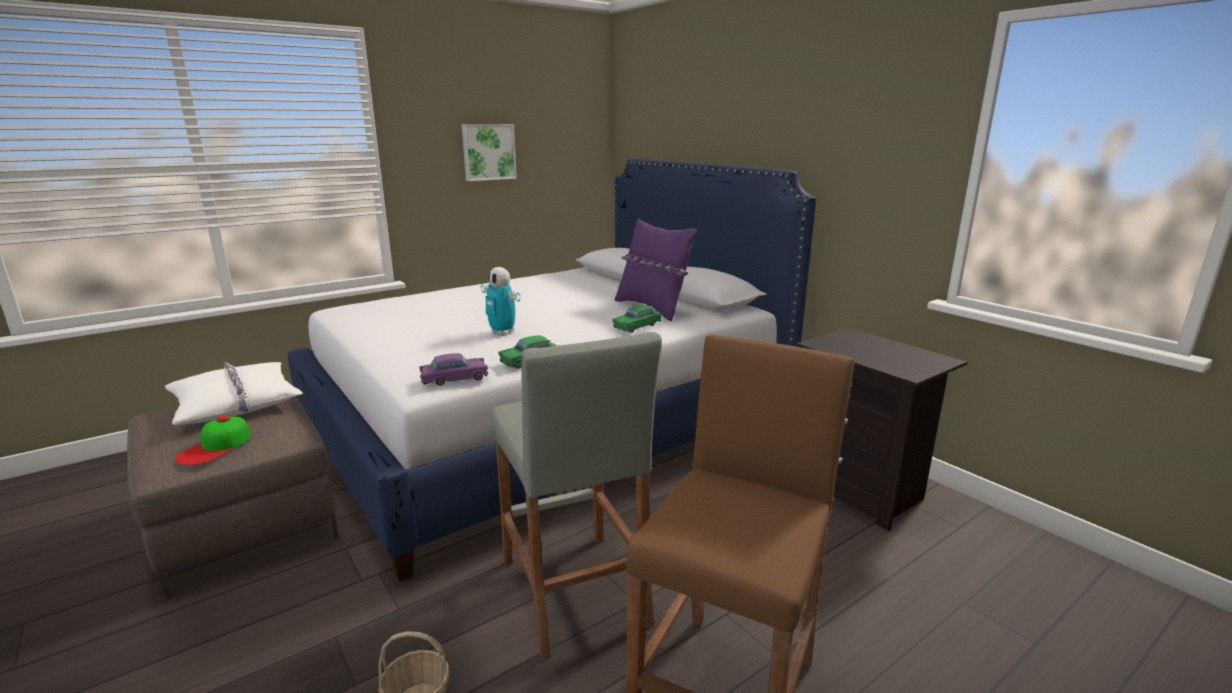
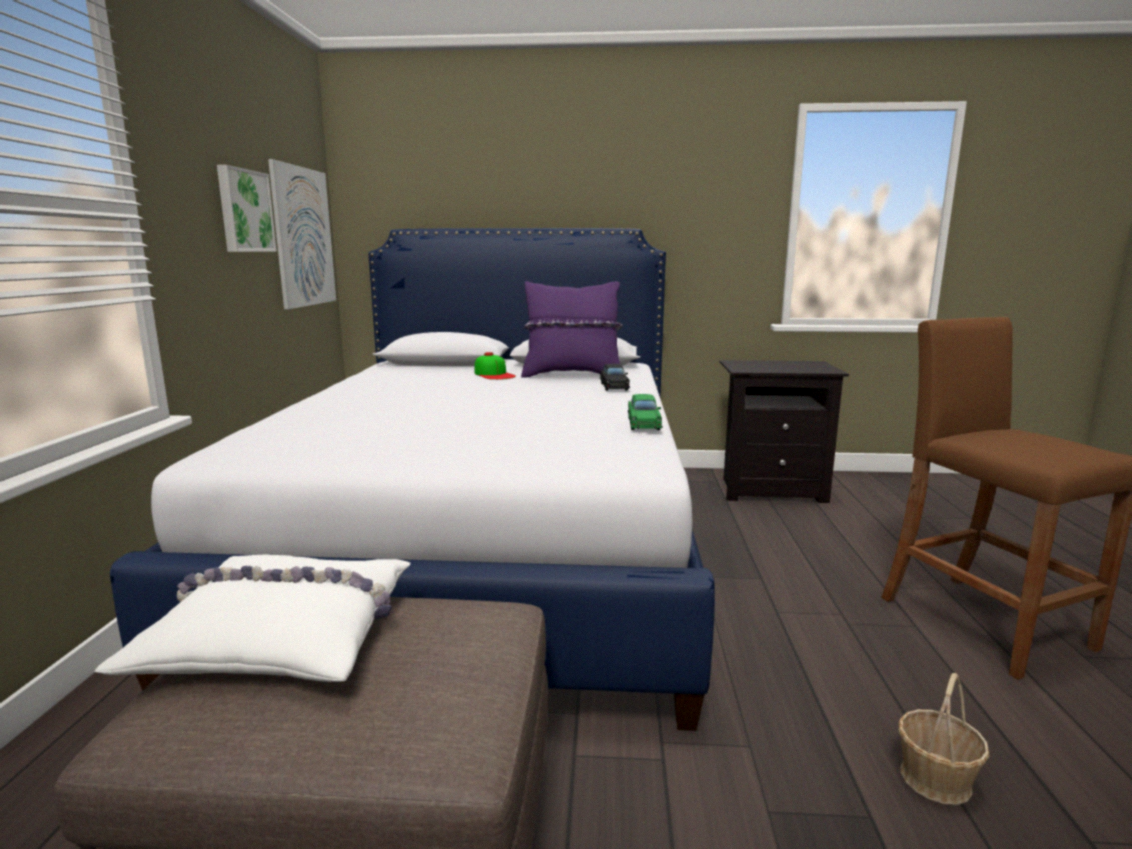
camera: 50 degrees left, 5 degrees down
cap [175,415,251,465] -> cap moved to [474,352,516,380]
purple toy car [419,353,488,386] -> none
toy robot [481,267,521,335] -> none
grey stool [492,332,662,661] -> none
green toy car [612,305,662,333] -> black toy car [600,364,630,391]
none -> picture [268,159,336,309]

